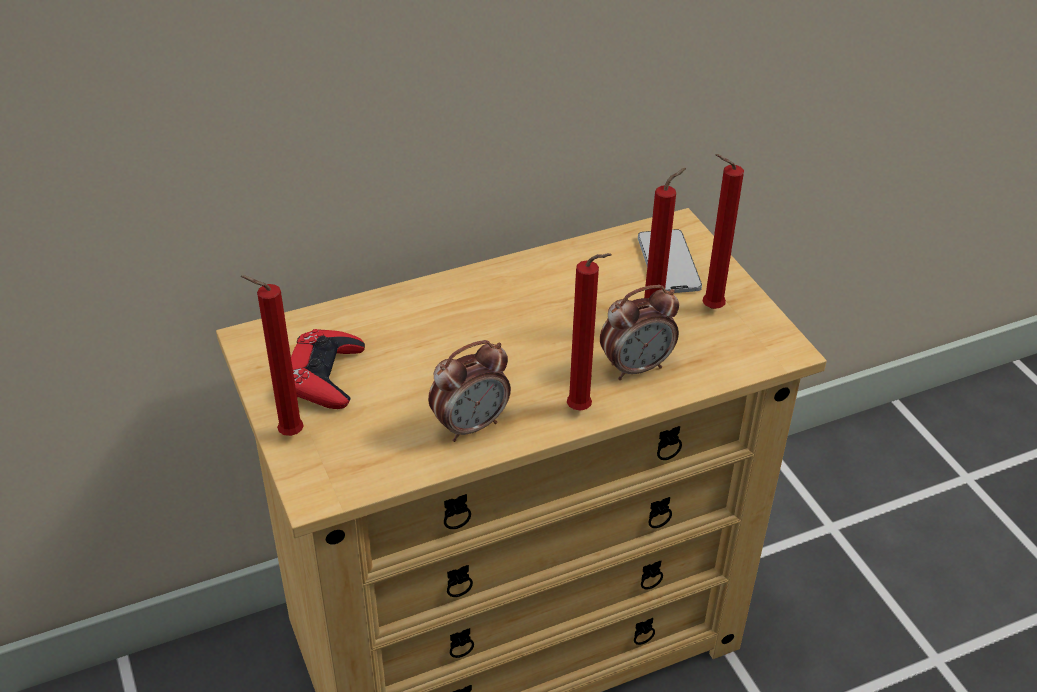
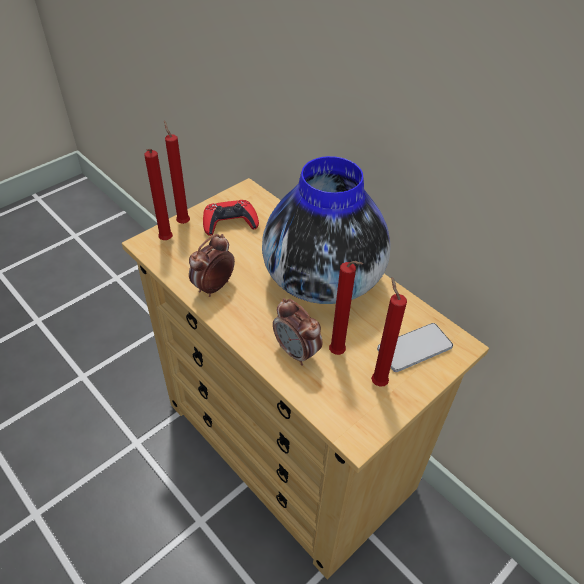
camera: 70 degrees right, 5 degrees up
alarm clock [428,340,511,442] -> alarm clock turned 90 degrees clockwise [189,234,235,297]
red candle [567,253,612,411] -> red candle moved to [144,149,173,240]
none -> vase [262,156,391,304]

